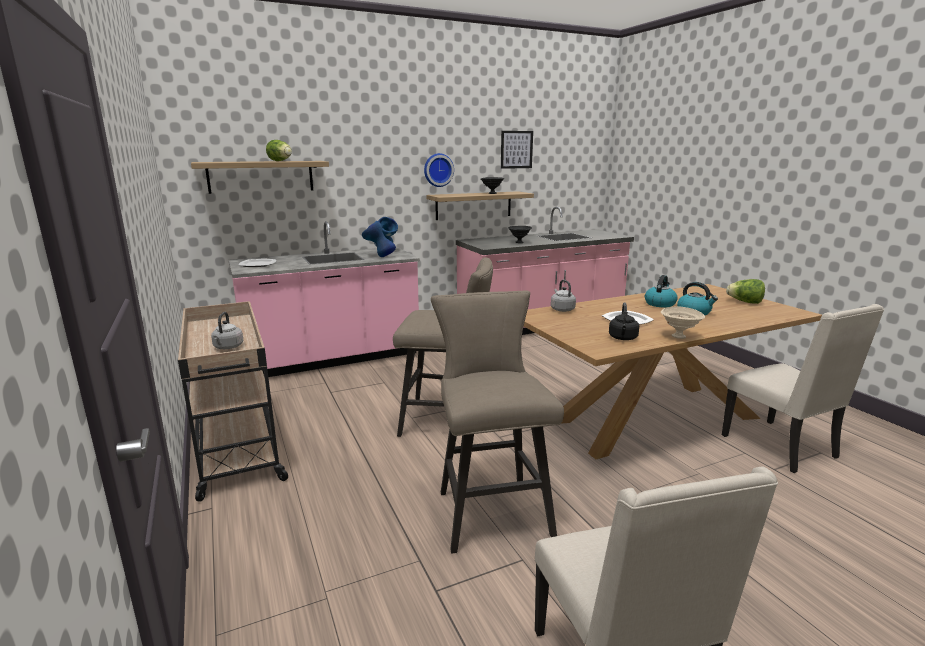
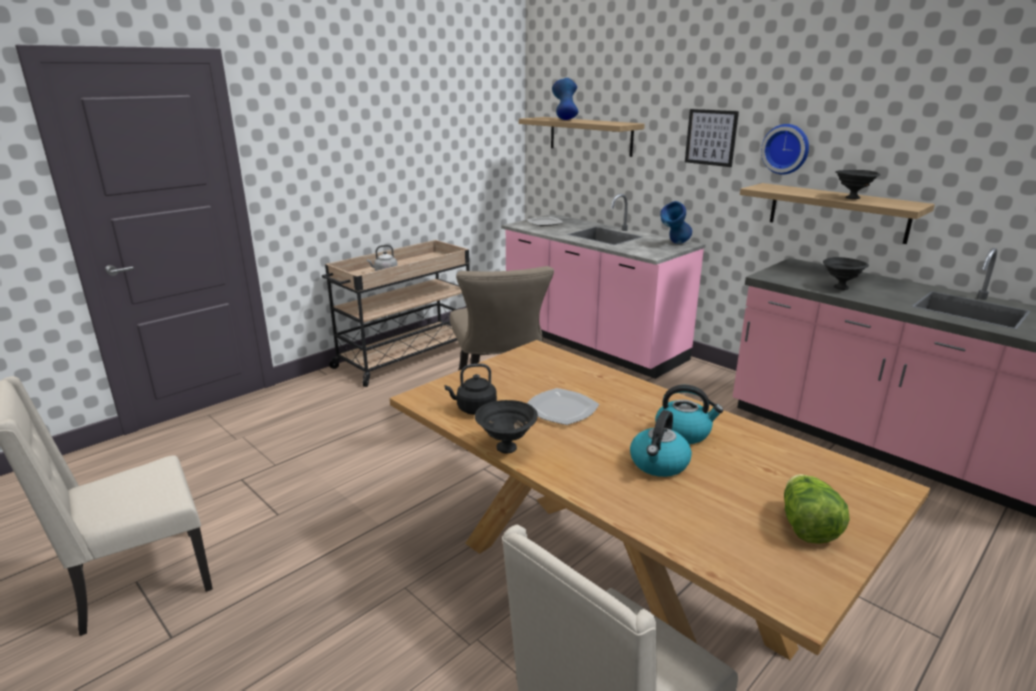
camera: 70 degrees right, 5 degrees up
lettuce [266,140,292,161] -> none
blue vase [362,221,396,257] -> blue vase moved to [552,78,578,120]
beige stool [431,291,564,554] -> none
picture [501,131,533,169] -> picture moved to [685,109,739,167]
grey kettle [551,280,576,312] -> none
beige bowl [661,306,705,339] -> black bowl [475,400,538,453]

